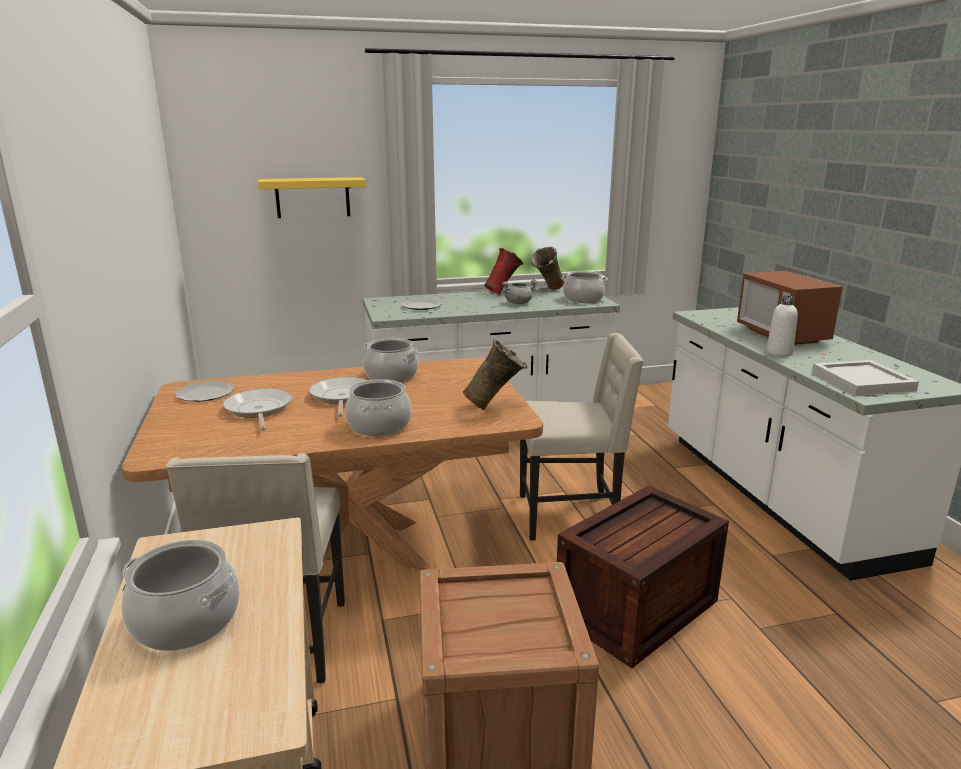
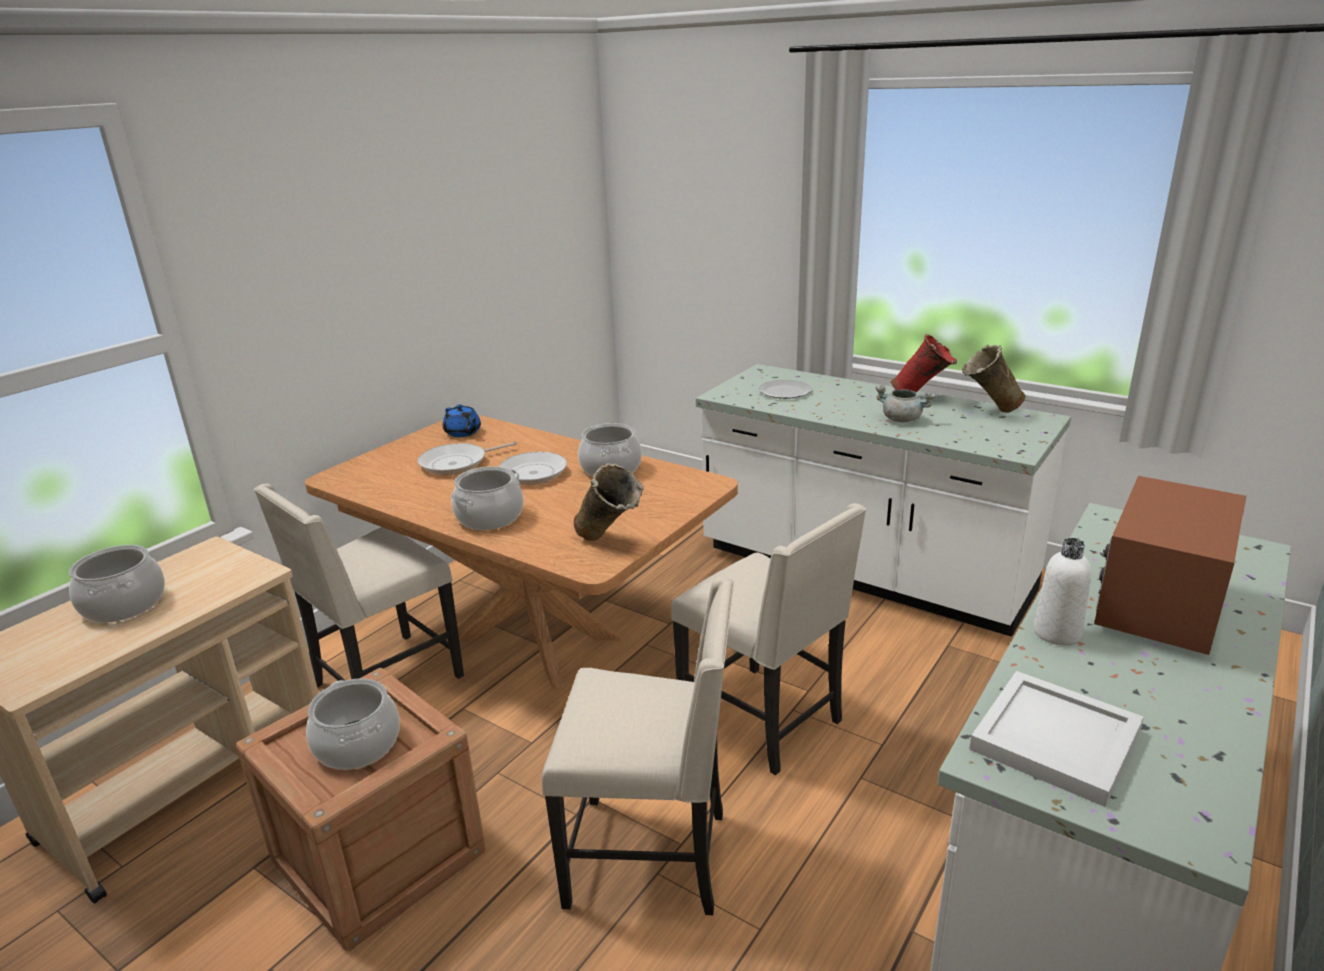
camera: 50 degrees right, 5 degrees up
plate [175,381,235,402] -> blue teapot [443,404,481,437]
frying pan [223,388,292,431] -> frying pan turned 150 degrees counterclockwise [418,441,518,475]
yellow shelf [257,177,366,218] -> none
crate [557,486,729,668] -> beige chair [542,577,734,916]
cooking pot [561,271,608,303] -> cooking pot moved to [306,678,400,770]

